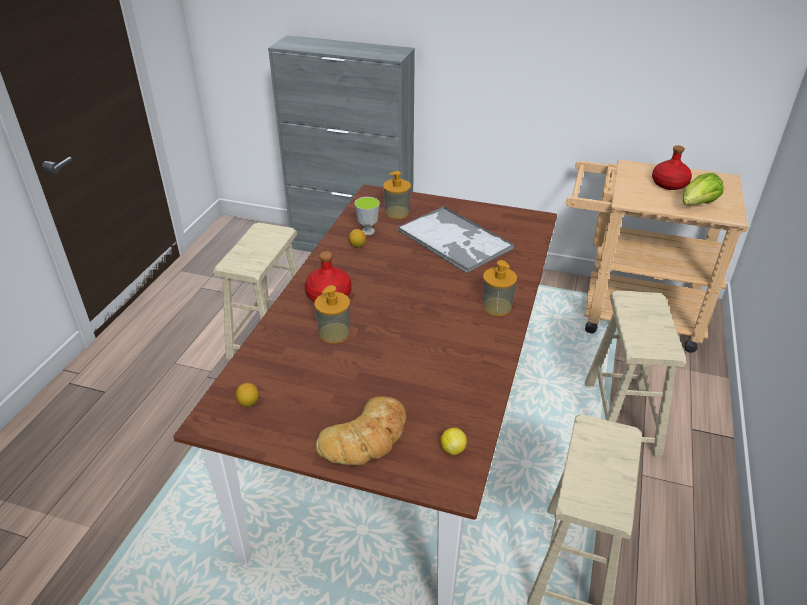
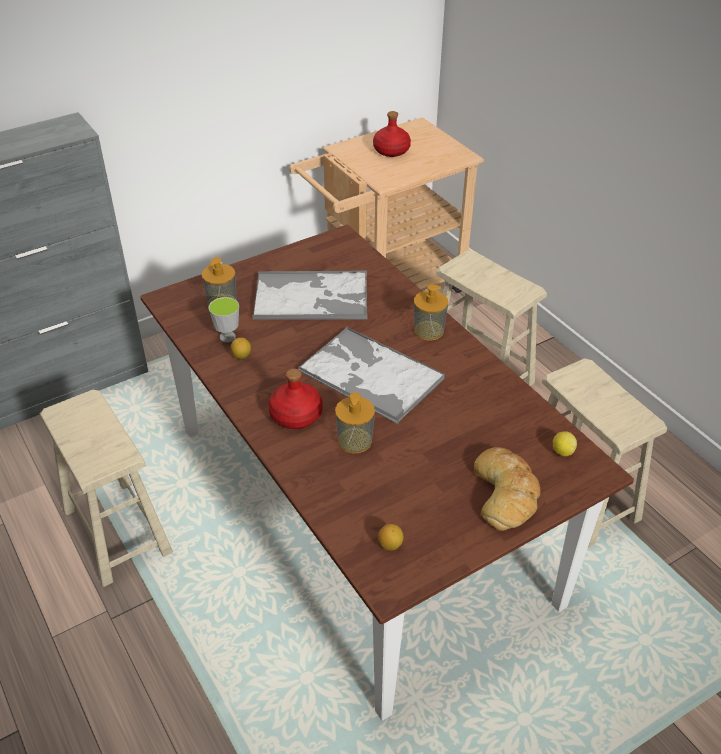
camera: 50 degrees left, 5 degrees up
lettuce [682,173,724,205] -> none
none -> tray [298,327,445,424]

